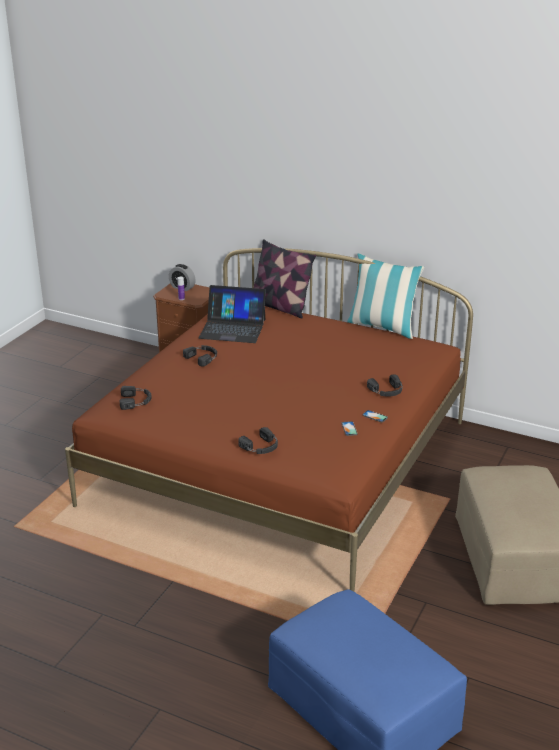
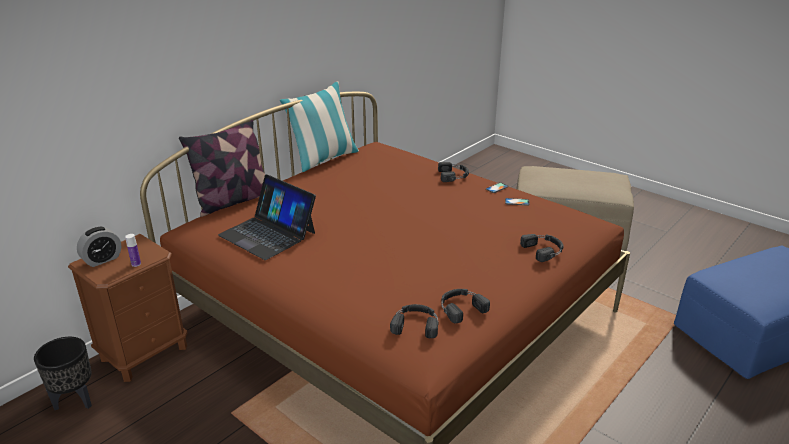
camera: 75 degrees left, 0 degrees up
black headphones [183,345,217,367] -> black headphones moved to [441,289,490,324]
laptop [199,285,266,343] -> laptop turned 105 degrees clockwise [218,174,316,260]
none -> black planter [34,337,92,410]

